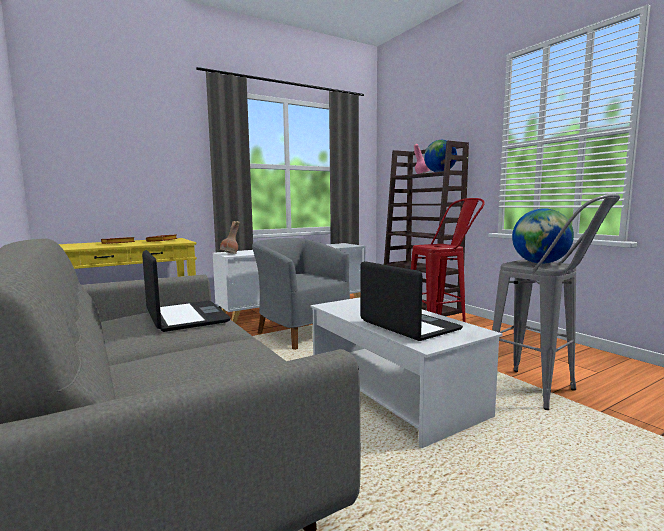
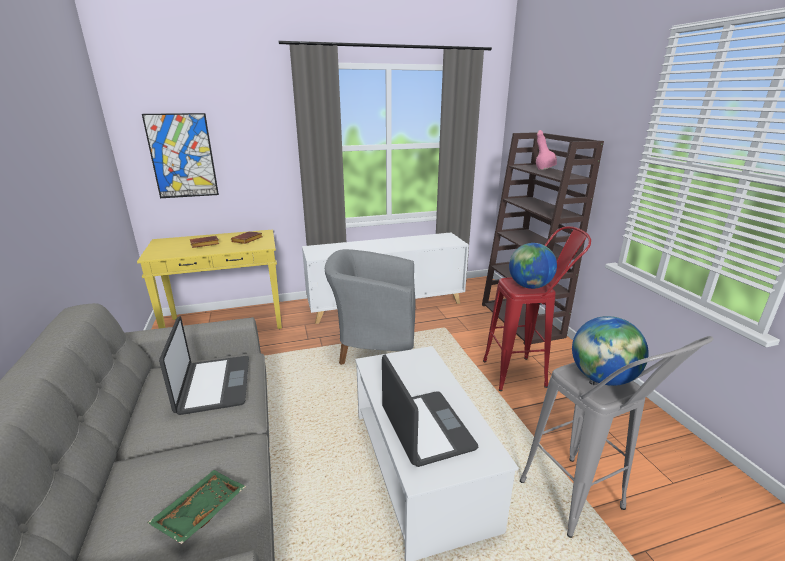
camera: 15 degrees right, 15 degrees up
brown vase [220,221,240,254] -> none
grey armchair [252,238,350,350] -> grey armchair turned 60 degrees counterclockwise [325,249,415,365]
globe [424,140,457,172] -> globe moved to [509,243,557,289]
none -> picture [142,113,219,198]
none -> green tray [147,470,246,544]

